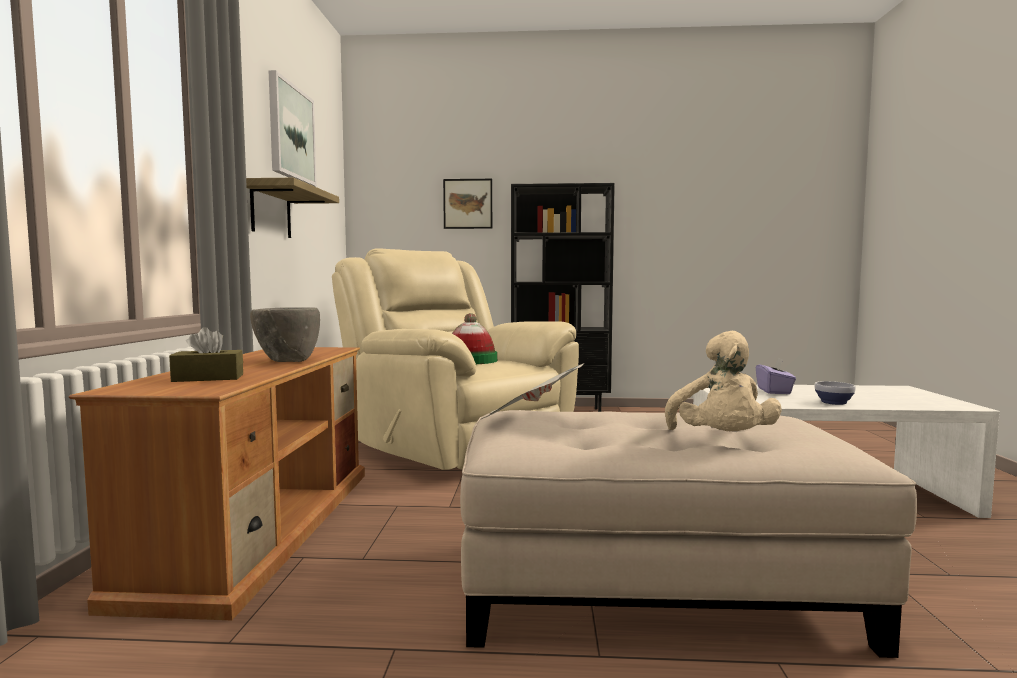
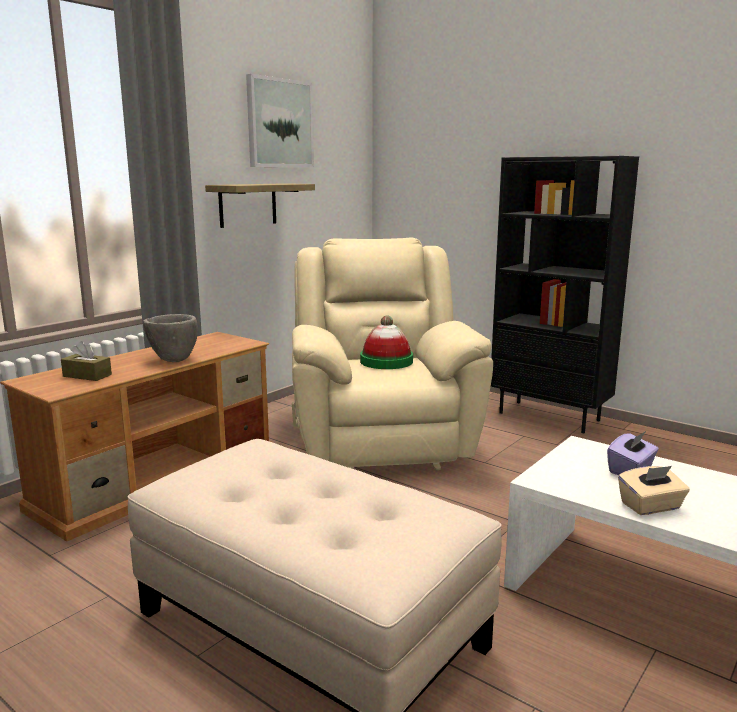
camera: 35 degrees right, 10 degrees up
picture [443,179,492,229] -> none
newspaper [481,363,585,419] -> none
beige plush toy [665,331,782,431] -> none
bowl [814,381,856,405] -> beige tissue box [618,466,690,515]

